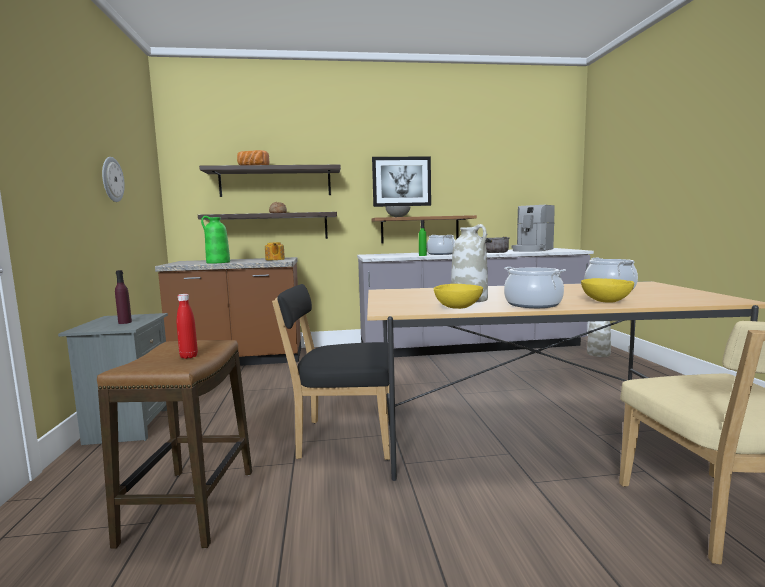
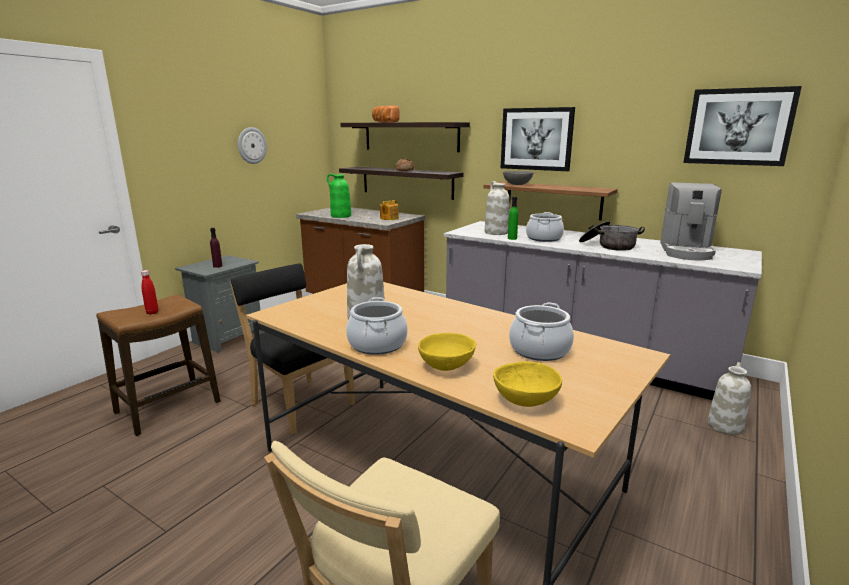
camera: 40 degrees right, 10 degrees up
yellow bowl [434,284,483,309] -> yellow bowl moved to [493,361,562,407]
coffee machine [512,205,555,252] -> coffee machine turned 60 degrees counterclockwise [660,183,722,260]
none -> white vase [485,181,510,235]
none -> picture [683,86,802,166]

